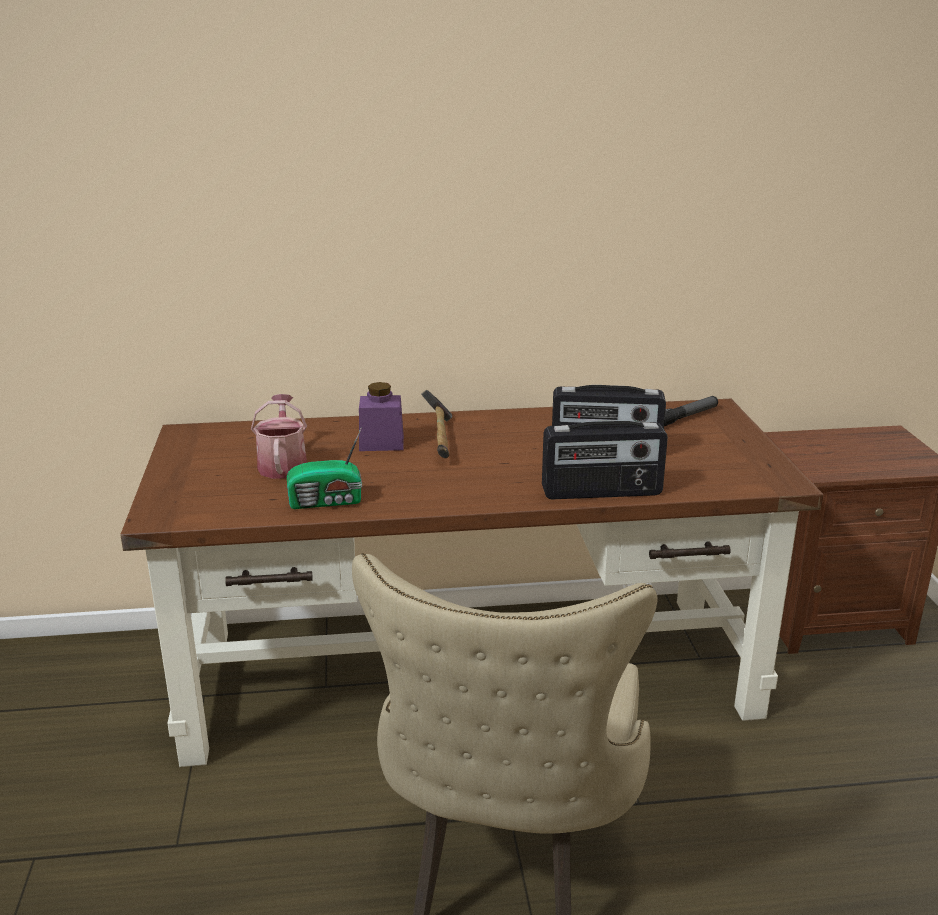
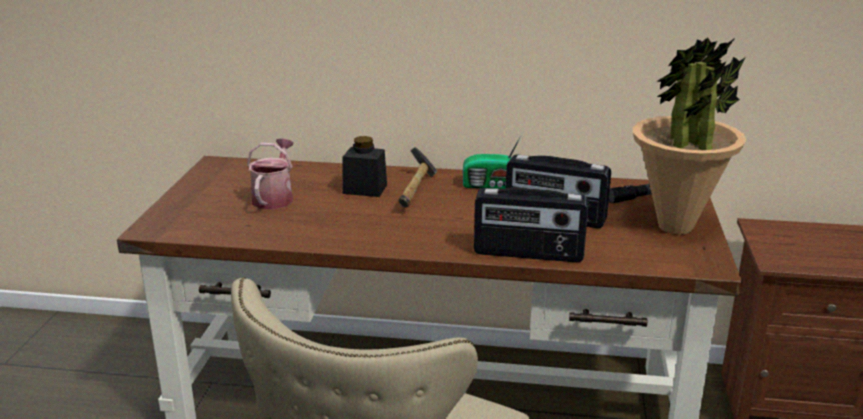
camera: 15 degrees right, 0 degrees up
radio [287,429,362,509] -> radio moved to [463,131,524,189]
purple jar [359,382,404,451] -> black jar [343,136,387,197]
none -> potted plant [632,37,746,234]

